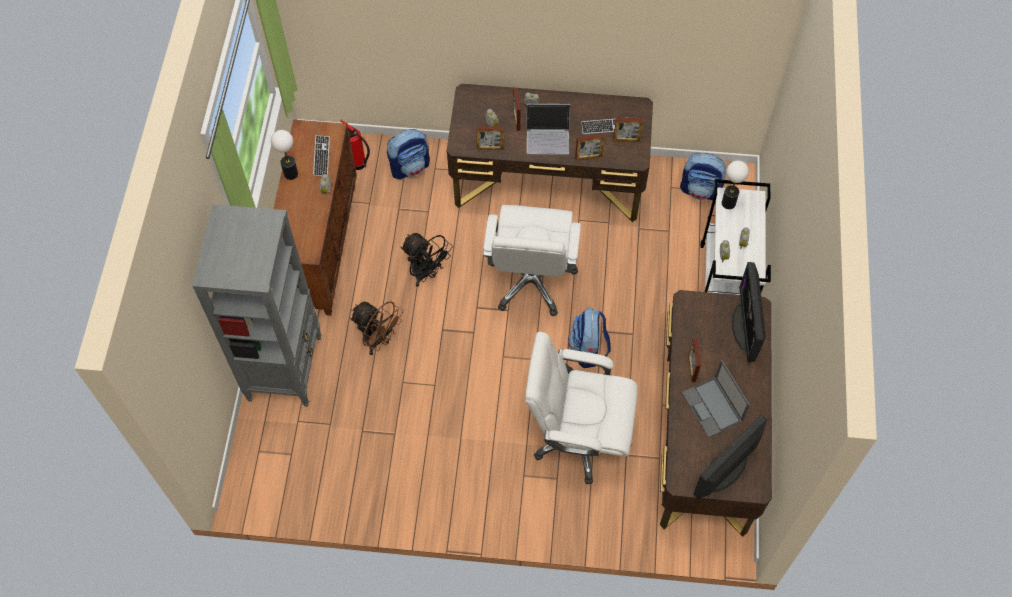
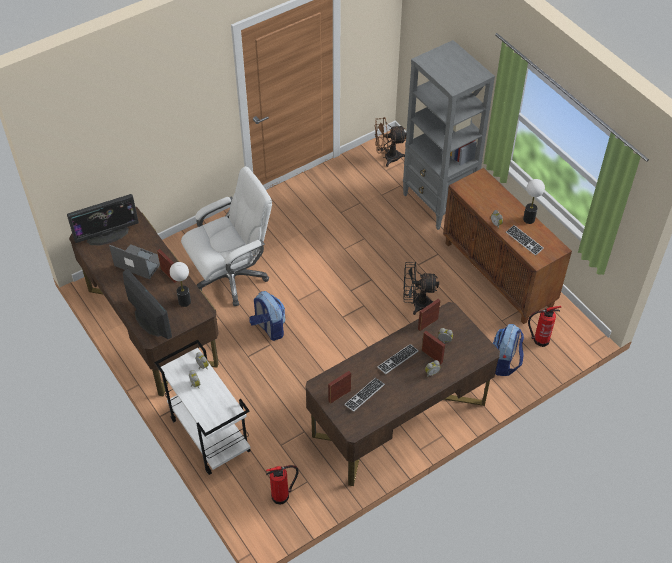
camera: 140 degrees right, 10 degrees down
brown fan [350,301,403,355] -> brown fan moved to [375,117,406,167]
white office chair [483,205,581,316] -> none
laptop [527,104,570,154] -> keyboard [377,344,419,374]
picture frame [575,134,605,161] -> none
backpack [680,153,727,200] -> fire extinguisher [266,465,299,504]
monitor [693,415,767,499] -> monitor turned 60 degrees clockwise [67,194,139,245]
table lamp [722,160,749,209] -> table lamp moved to [170,262,191,307]

